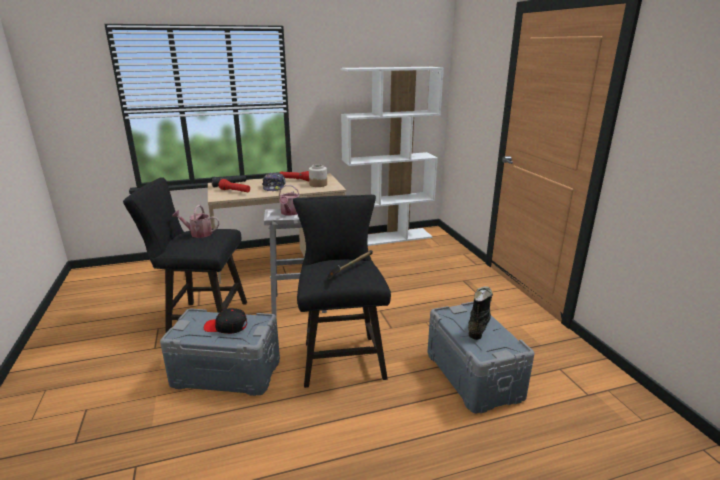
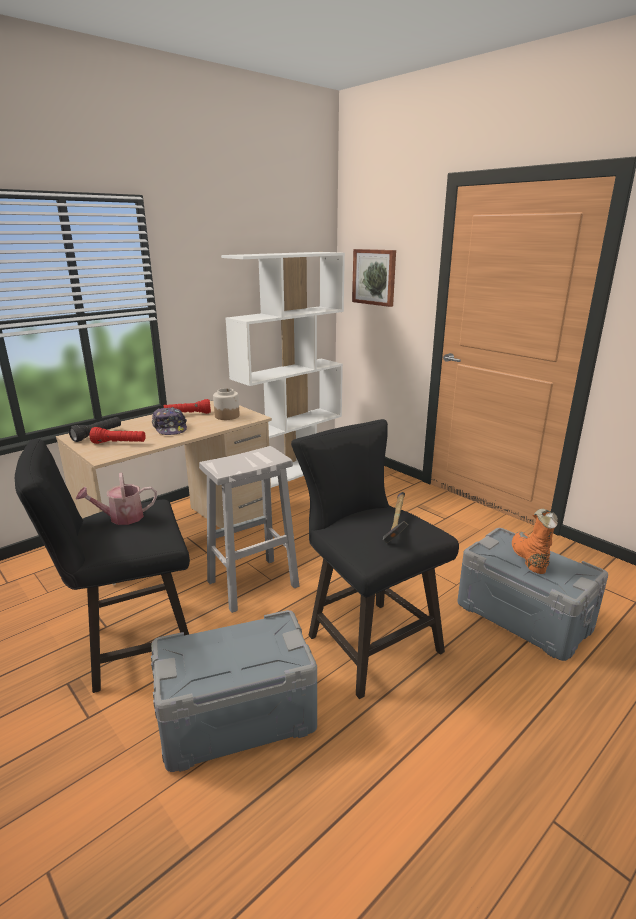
camera: 25 degrees left, 0 degrees up
black cap [204,308,247,334] -> none
watering can [279,185,300,216] -> none
black boot [468,286,493,340] -> orange boot [512,509,558,574]
none -> picture [352,249,396,307]

